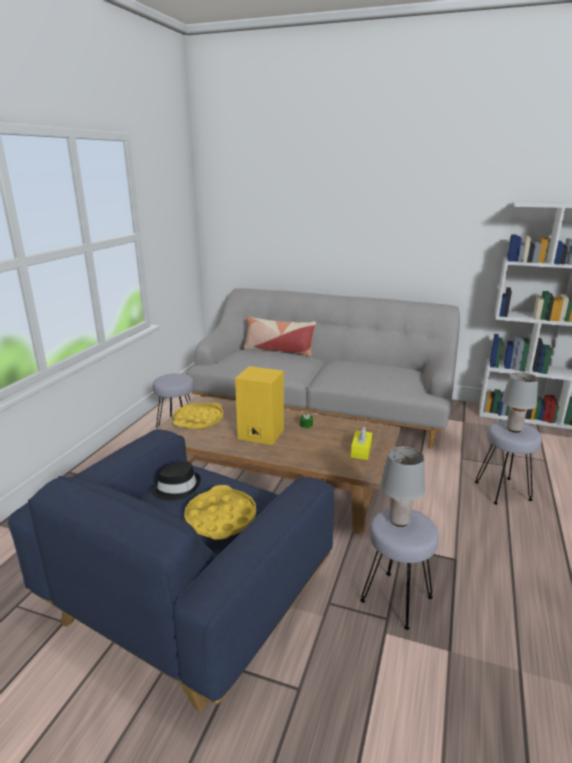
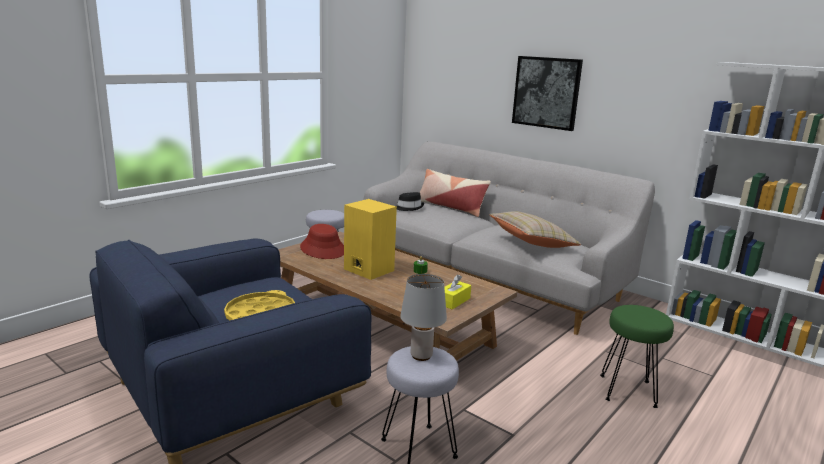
camera: 20 degrees right, 5 degrees down
black hat [151,461,201,501] -> black hat moved to [396,192,424,211]
yellow tray [173,403,223,430] -> red hat [300,224,344,259]
grey stool [475,421,542,505] -> green stool [600,305,674,408]
grey table lamp [502,372,538,433] -> none
none -> beige pillow [489,211,581,248]
none -> picture [512,56,583,131]

